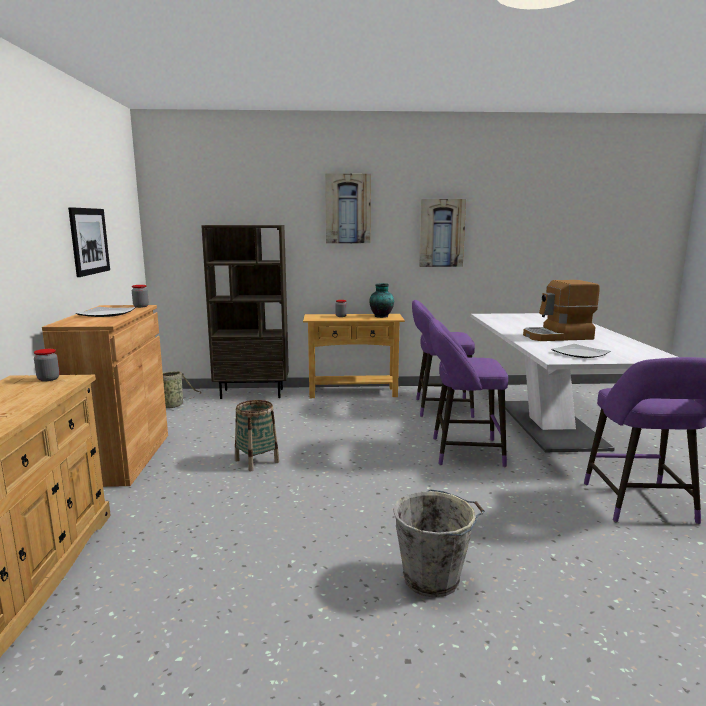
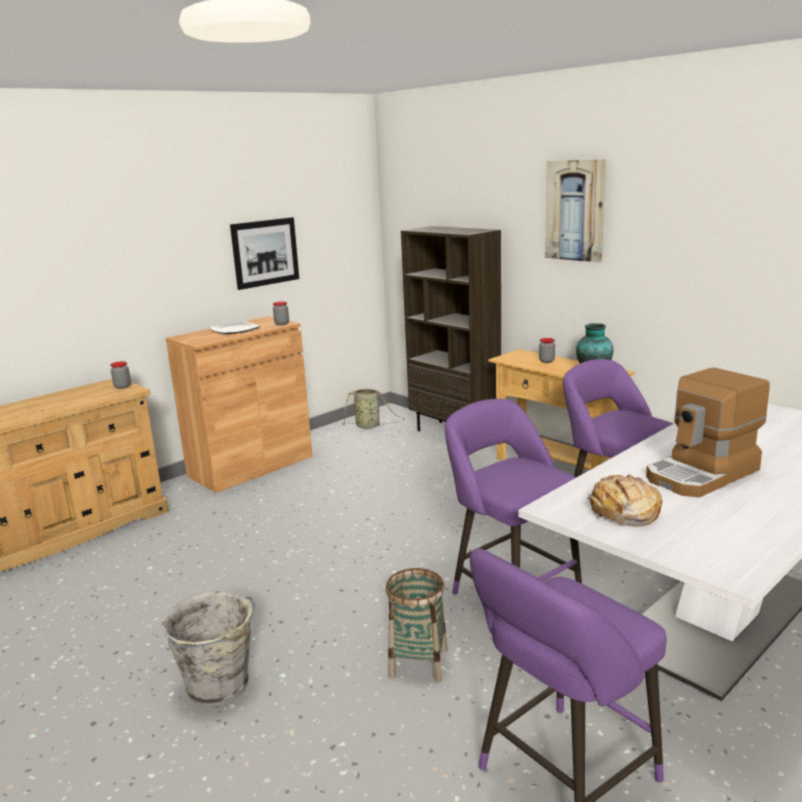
camera: 50 degrees right, 5 degrees up
basket [235,400,279,471] -> basket moved to [386,568,448,683]
picture [419,199,466,267] -> none
coffee machine [523,280,600,341] -> coffee machine turned 75 degrees counterclockwise [646,367,770,497]
plate [551,344,610,358] -> bread [587,475,662,526]

